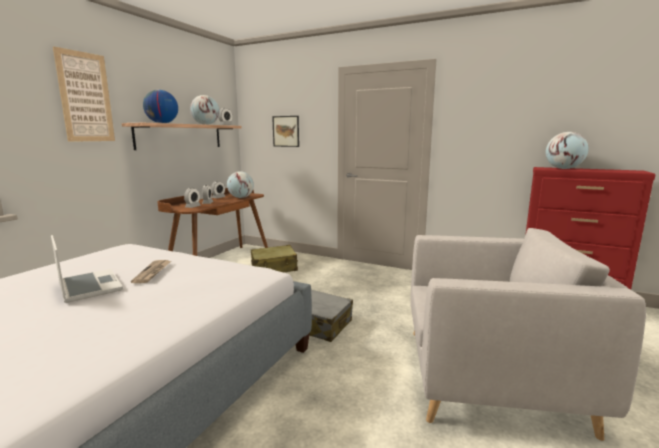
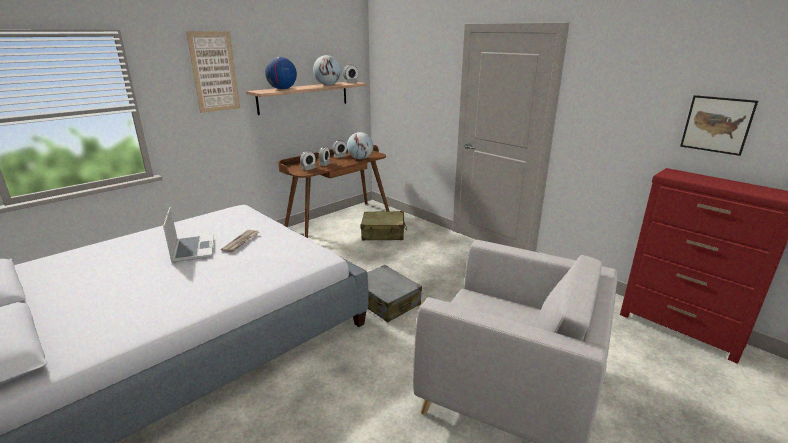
camera: 20 degrees right, 10 degrees up
picture [272,116,299,147] -> picture moved to [680,95,758,156]
globe [545,132,589,169] -> none

